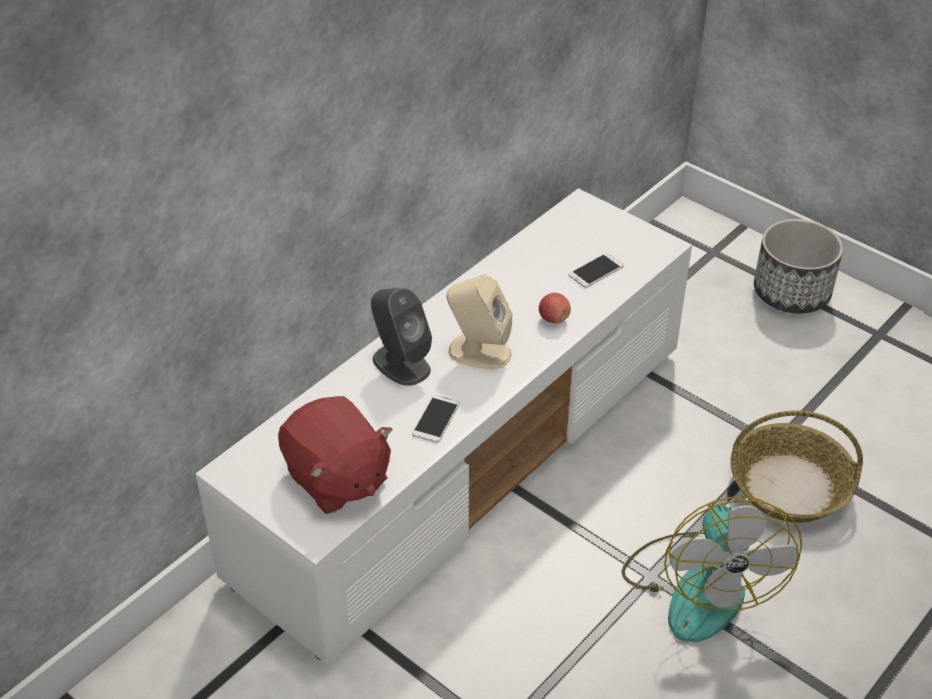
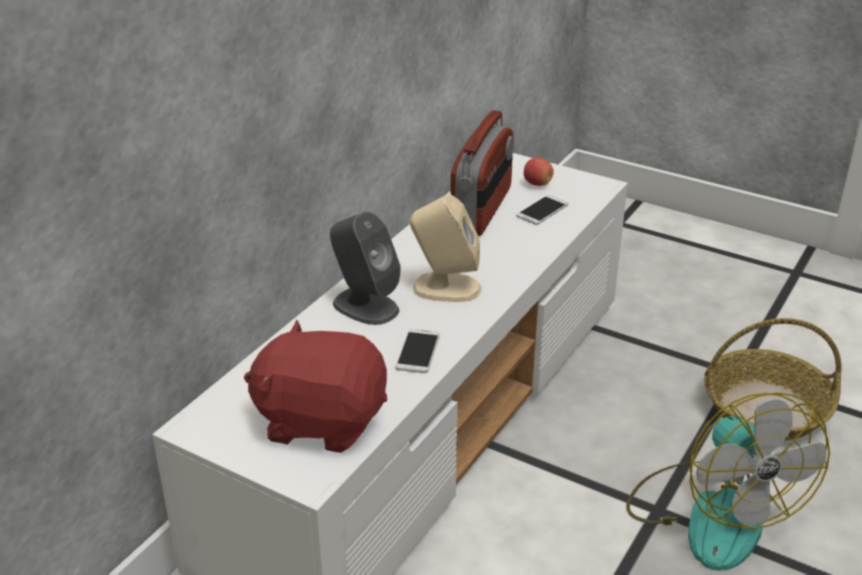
camera: 10 degrees left, 10 degrees down
red plush toy [278,396,393,514] -> red plush toy turned 150 degrees clockwise [244,320,387,453]
apple [539,293,571,324] -> apple moved to [524,157,554,186]
planter [754,219,843,313] -> none
none -> radio [451,110,514,236]

